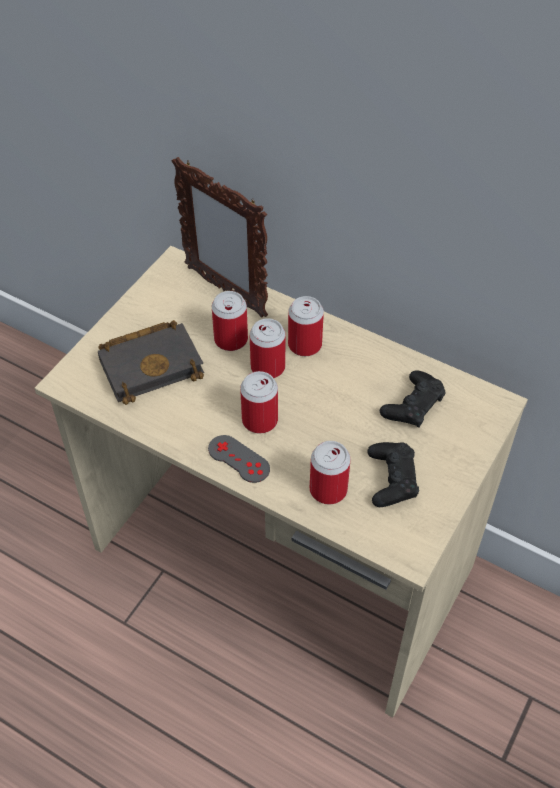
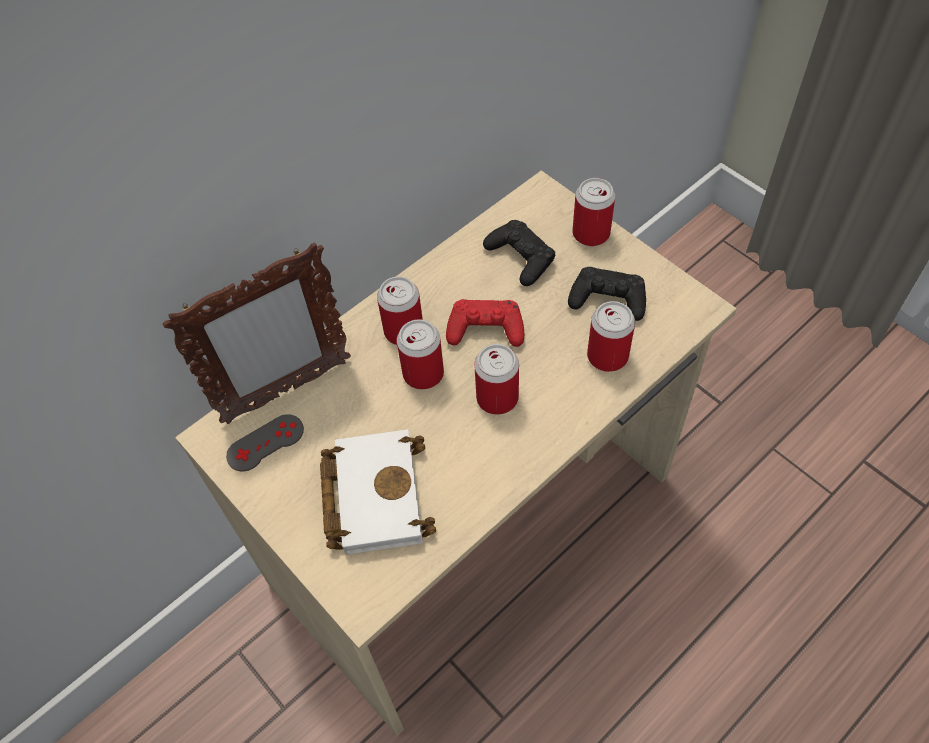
camera: 70 degrees left, 5 degrees up
black book [98,320,204,405] -> white book [320,429,436,555]
grey game controller [208,435,270,483] -> grey game controller moved to [226,414,304,472]
can [212,291,248,351] -> can moved to [572,178,615,246]
none -> red game controller [446,299,524,347]

